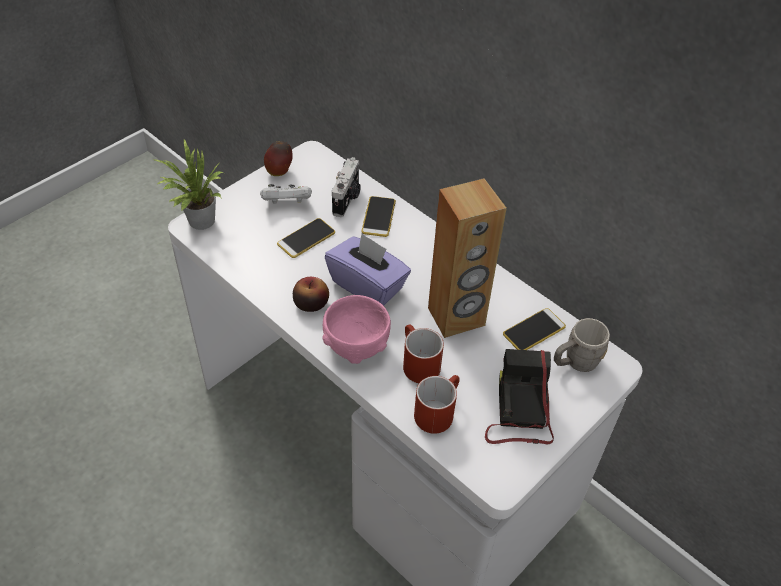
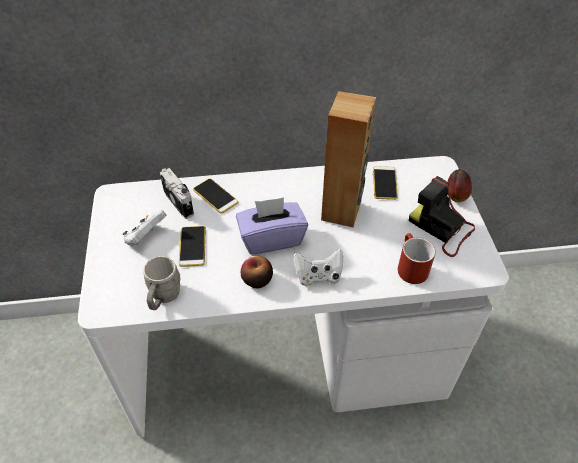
camera: 50 degrees left, 0 degrees up
potted plant [152,139,223,230] -> none
apple [264,141,293,176] -> apple moved to [447,169,472,202]
pink bowl [322,295,391,364] -> white game controller [293,249,344,286]
red mug [403,325,444,383] -> none
grey mug [554,318,610,372] -> grey mug moved to [144,256,181,310]

